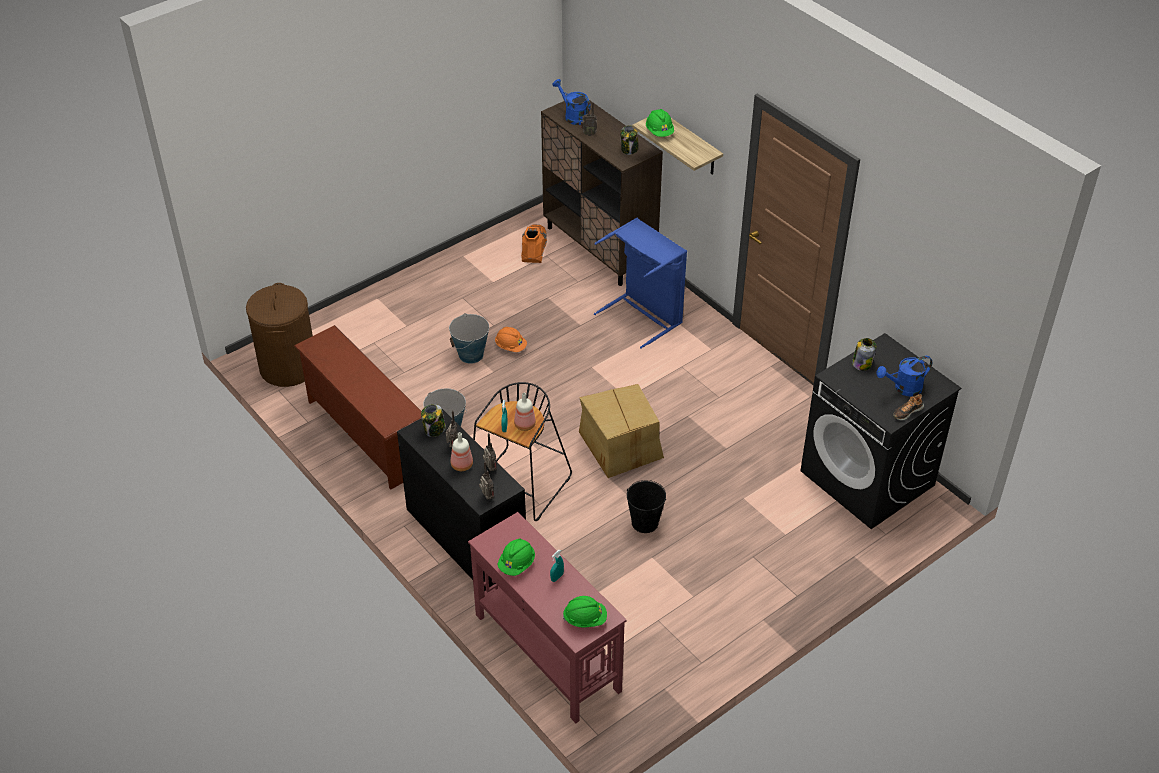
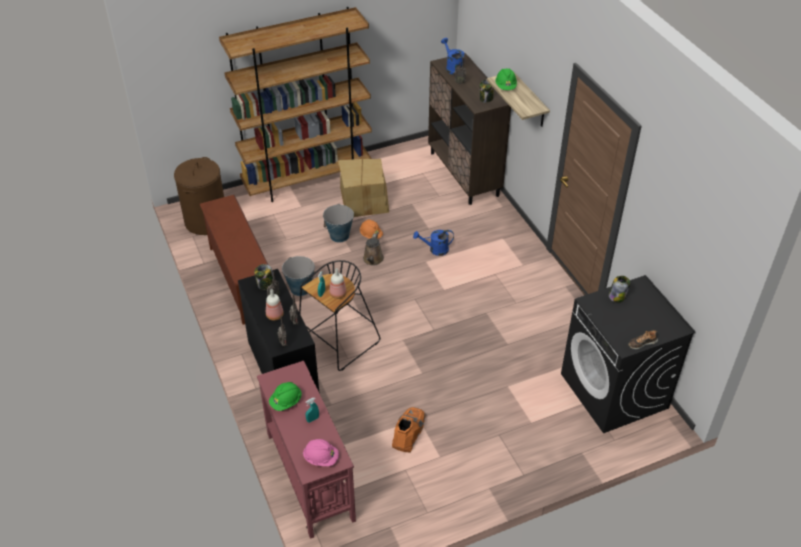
camera: 15 degrees right, 0 degrees up
orange boot [521,225,547,263] -> orange boot moved to [392,407,425,453]
green hard hat [563,596,607,628] -> pink hard hat [303,439,339,466]
cardboard box [579,384,664,478] -> cardboard box moved to [338,159,389,217]
blue laundry basket [594,218,687,349] -> none
black bucket [627,480,666,533] -> none
blue watering can [876,356,932,396] -> blue watering can moved to [413,230,454,256]
none -> brown bookcase [219,7,372,202]
none -> brown watering can [363,234,384,266]

